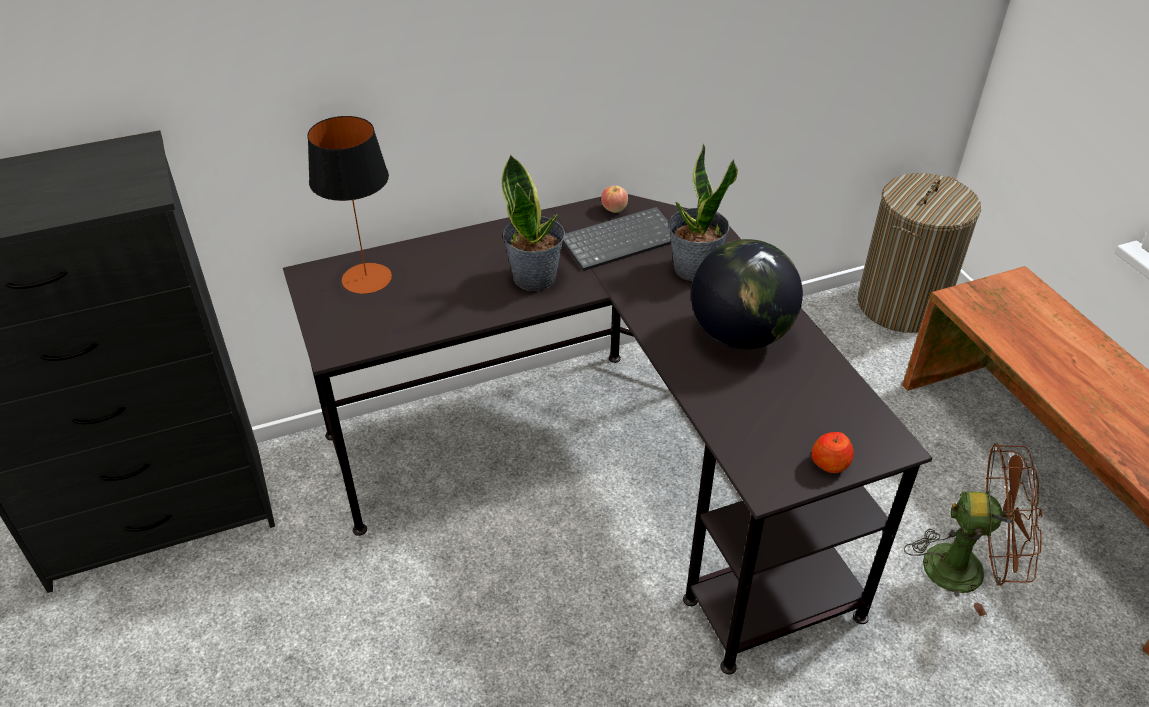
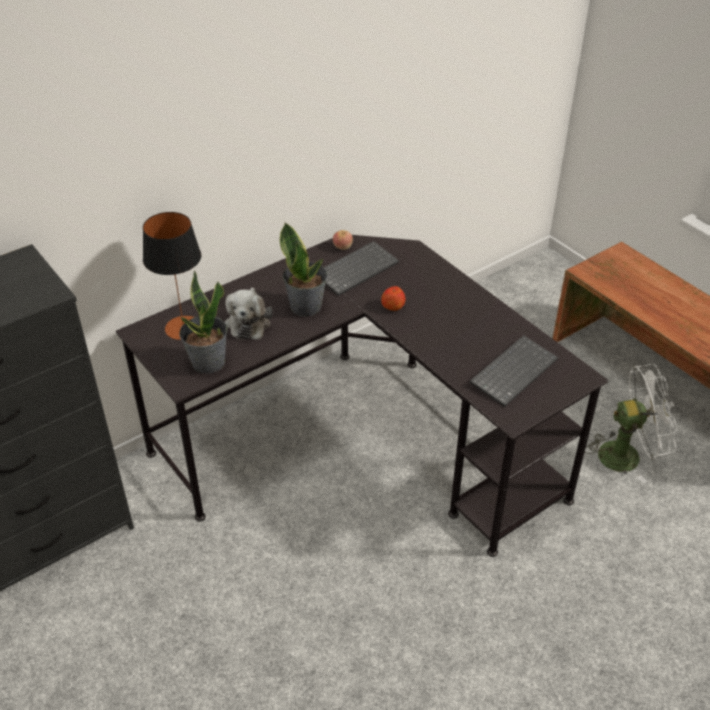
camera: 15 degrees left, 0 degrees up
potted plant [668,143,738,281] -> potted plant moved to [180,271,228,374]
globe [691,239,803,349] -> none
apple [811,432,854,473] -> apple moved to [381,286,406,311]
laundry basket [857,173,981,333] -> none
brown fan [904,443,1042,616] -> white fan [585,364,678,483]
none -> plush toy [225,288,273,340]
none -> keyboard [470,335,558,407]

